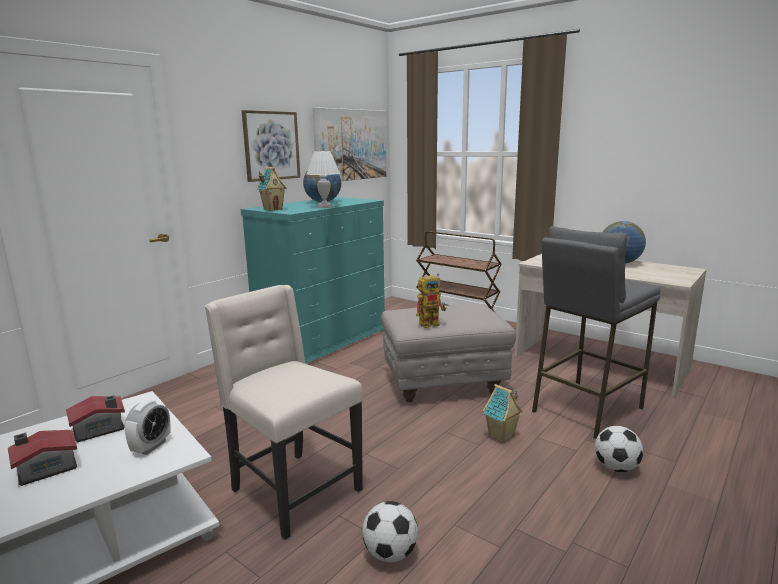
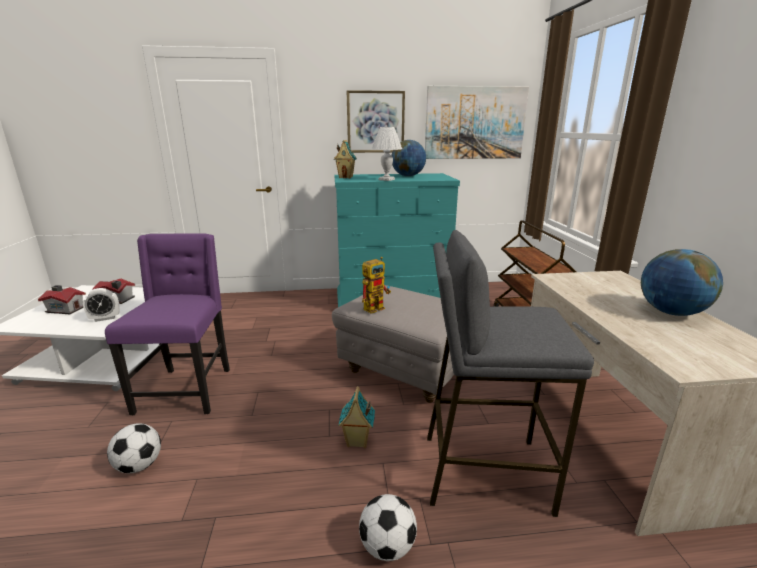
camera: 45 degrees right, 5 degrees up
beige chair [205,285,363,540] -> purple chair [105,233,230,415]
toy robot [416,273,446,328] -> toy robot turned 60 degrees counterclockwise [362,257,391,314]

